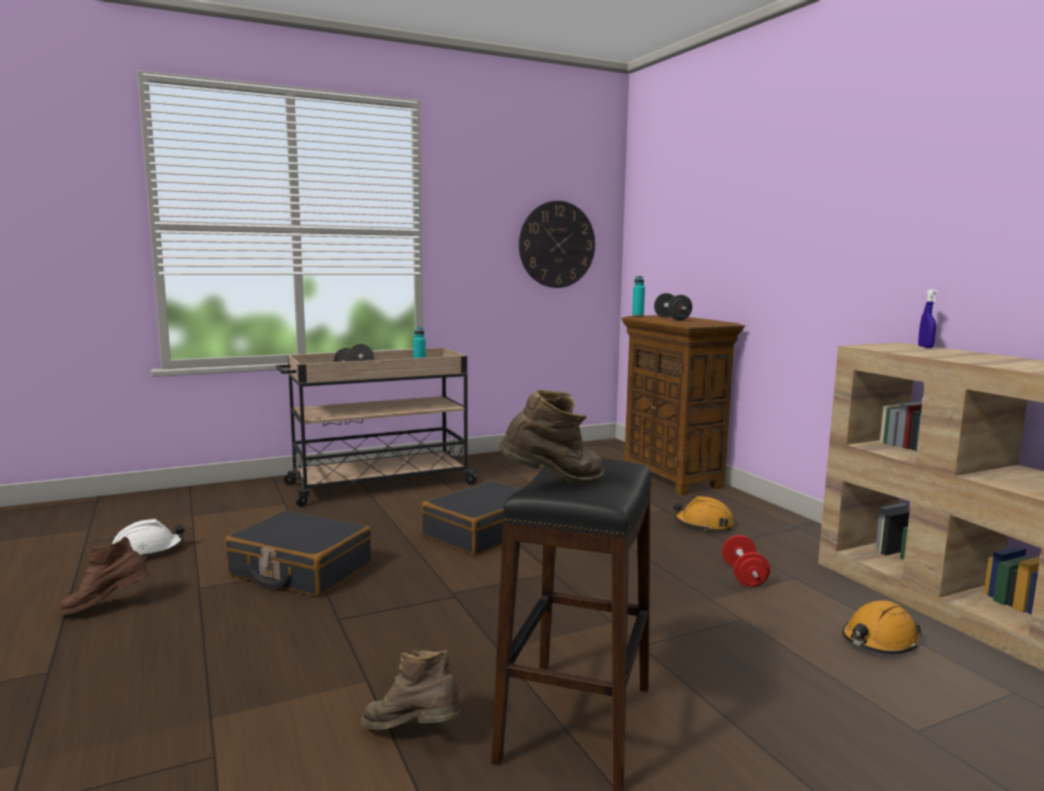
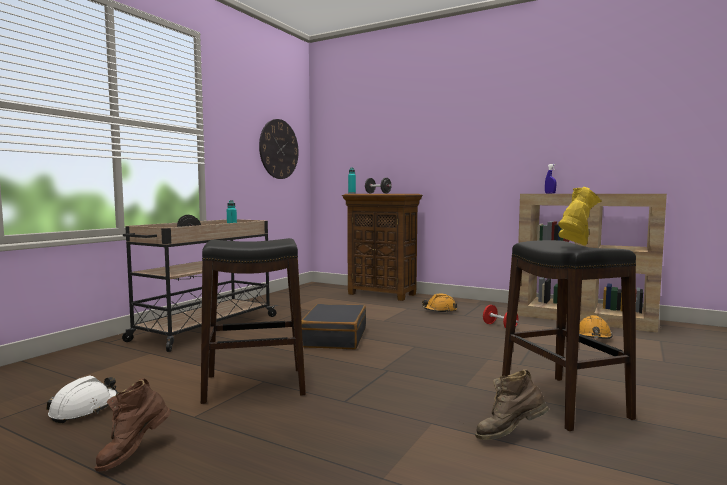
camera: 35 degrees left, 5 degrees down
black suitcase [225,510,372,597] -> black stool [201,238,306,404]
brown boot [498,390,604,484] -> yellow boot [558,187,602,246]

